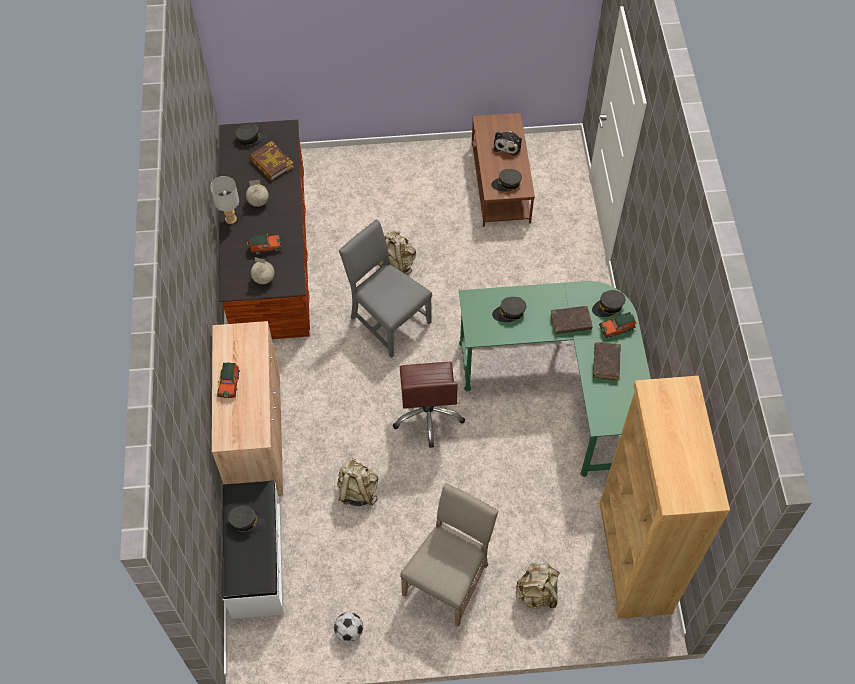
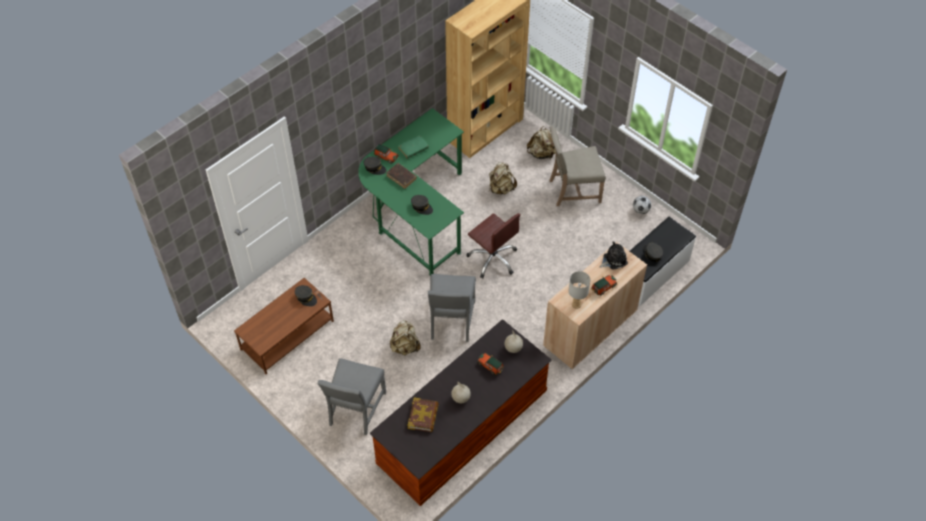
camera: 130 degrees left, 5 degrees down
grey table lamp [210,176,239,224] -> grey table lamp moved to [568,271,591,309]
grey cap [235,124,267,146] -> none
beige backpack [337,458,378,506] -> beige backpack moved to [489,162,517,194]
brown office chair [393,362,465,448] -> brown office chair turned 90 degrees clockwise [466,213,520,278]
plush toy [494,130,522,156] -> plush toy moved to [600,241,628,270]
brown book [593,342,621,381] -> green book [398,135,429,159]
none -> grey chair [318,358,386,435]

